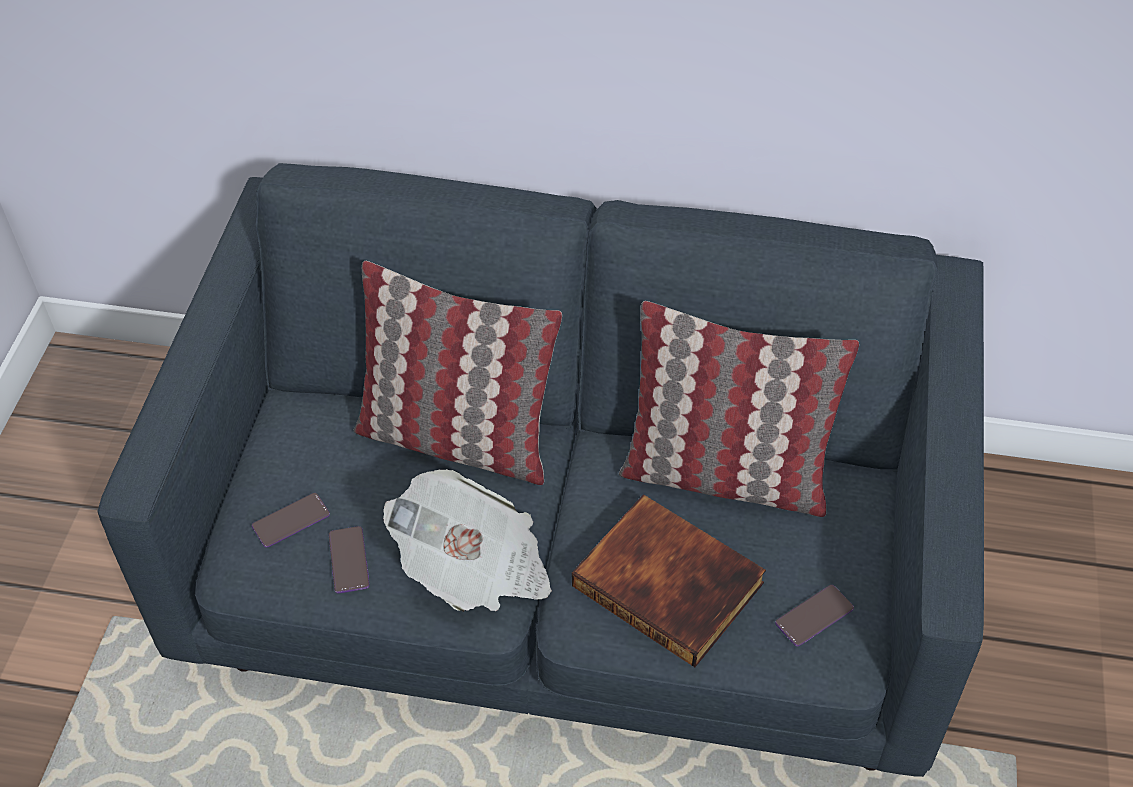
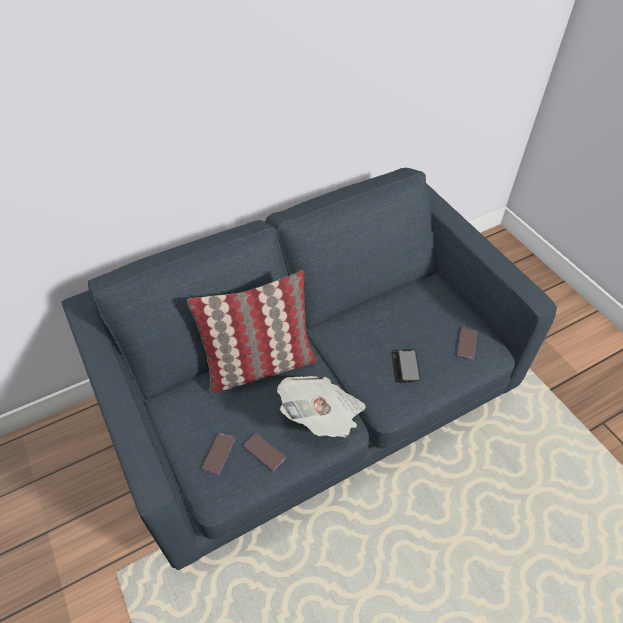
camera: 40 degrees left, 0 degrees up
book [572,494,766,667] -> phone [391,349,421,383]
pillow [619,301,859,517] -> none

